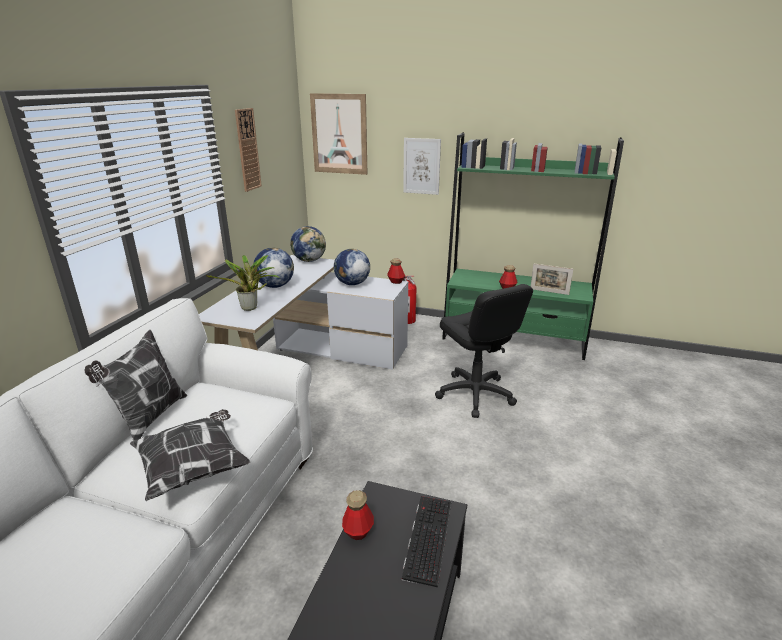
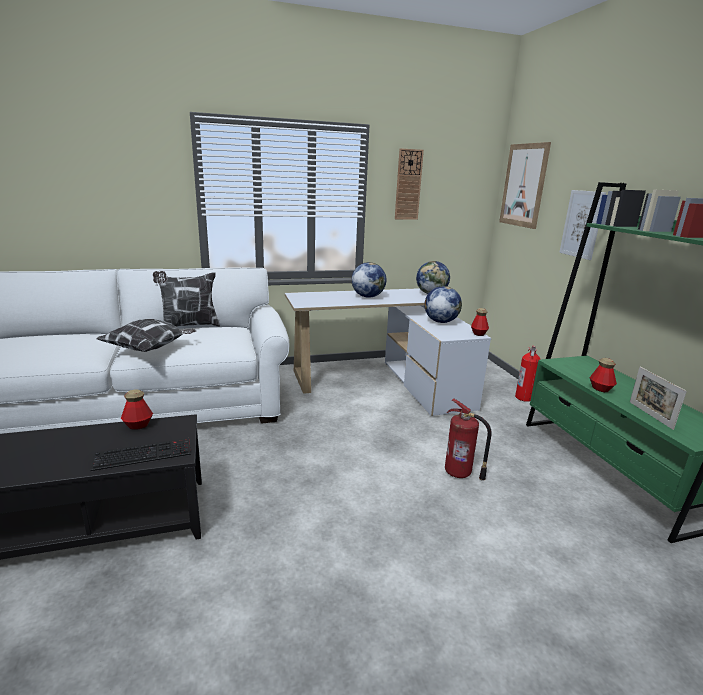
camera: 55 degrees right, 5 degrees down
potted plant [206,255,281,311] -> none
black office chair [435,284,533,418] -> fire extinguisher [445,398,492,481]

